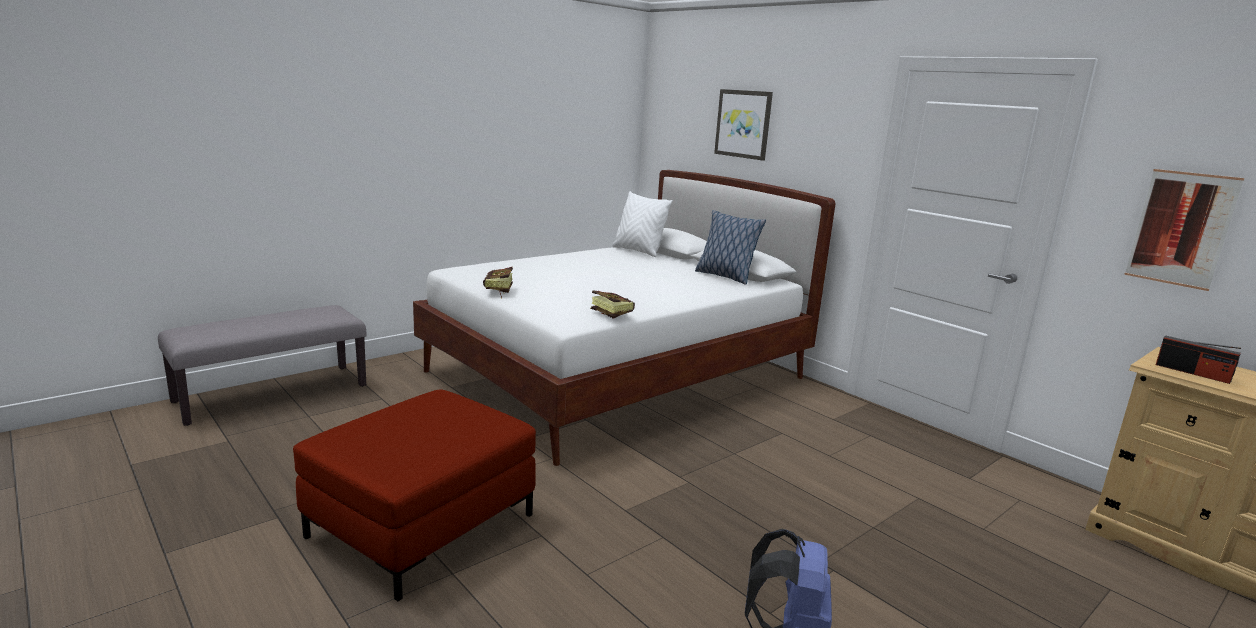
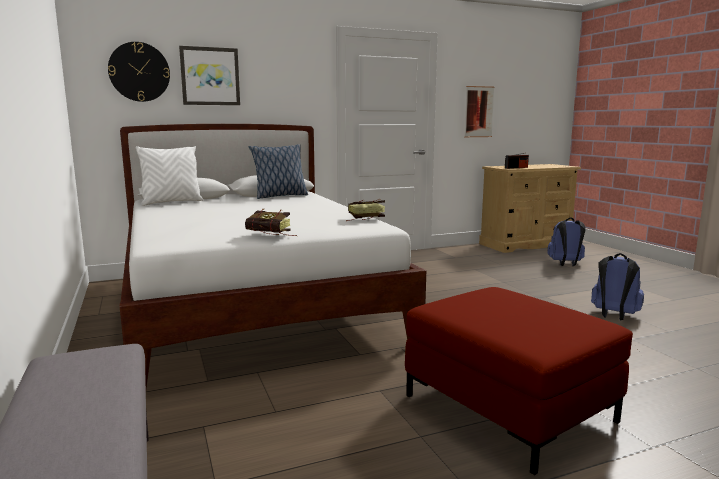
camera: 70 degrees left, 5 degrees down
none -> wall clock [108,42,170,102]
none -> blue backpack [547,218,586,266]

